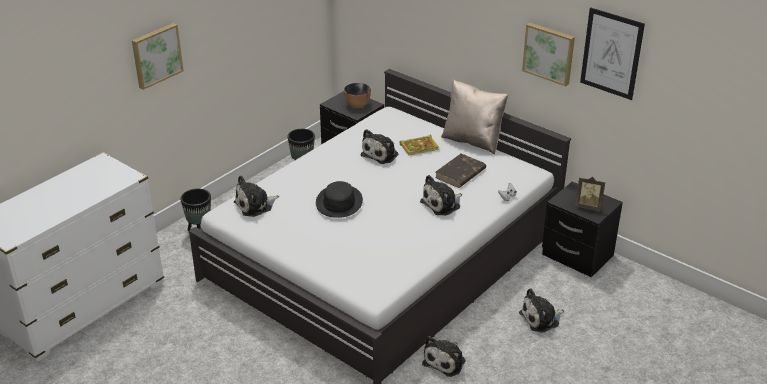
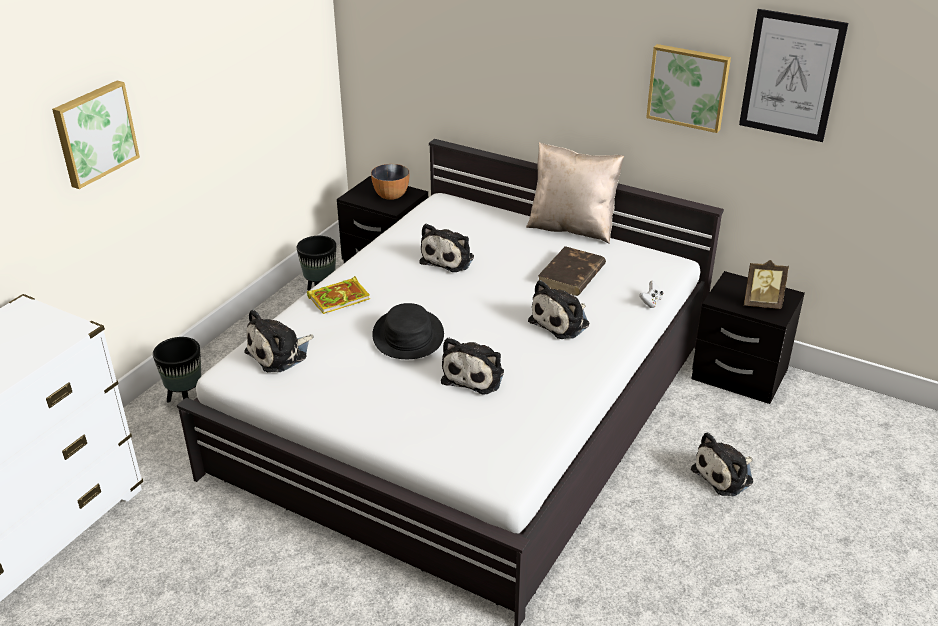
camera: 10 degrees left, 0 degrees up
book [399,134,439,156] -> book moved to [307,276,370,314]
plush toy [422,336,466,377] -> plush toy moved to [441,338,504,394]

